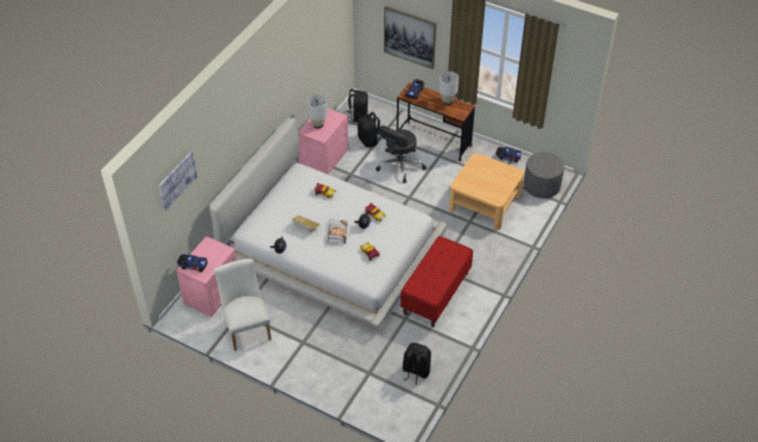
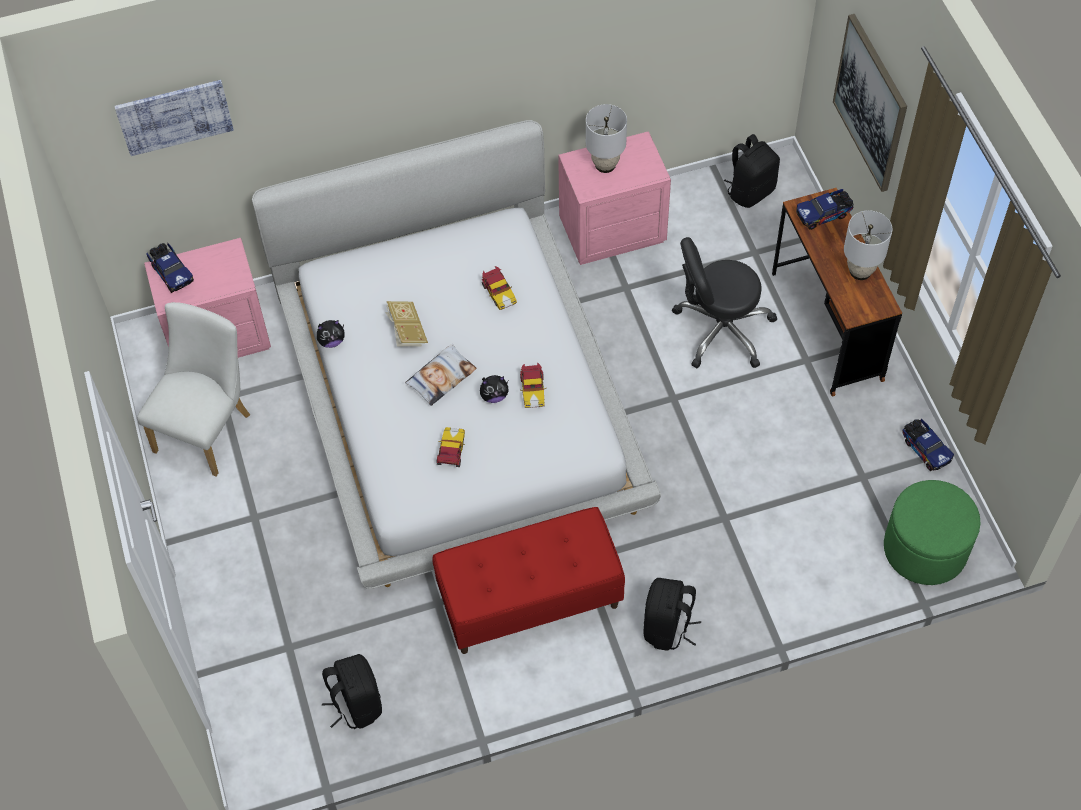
camera: 45 degrees right, 10 degrees up
black backpack [358,112,380,147] -> black backpack moved to [644,578,701,651]
beige coffee table [449,153,524,230] -> none
grey ottoman [524,152,564,198] -> green ottoman [884,480,981,585]

